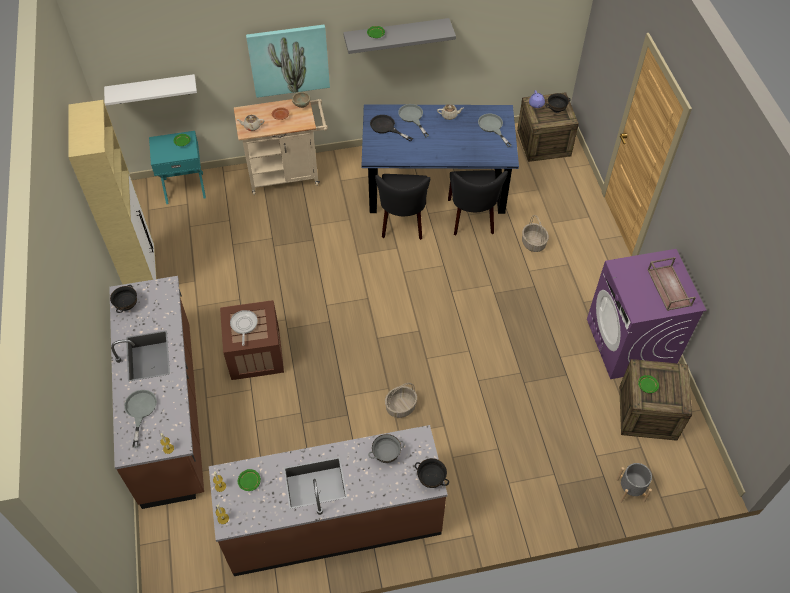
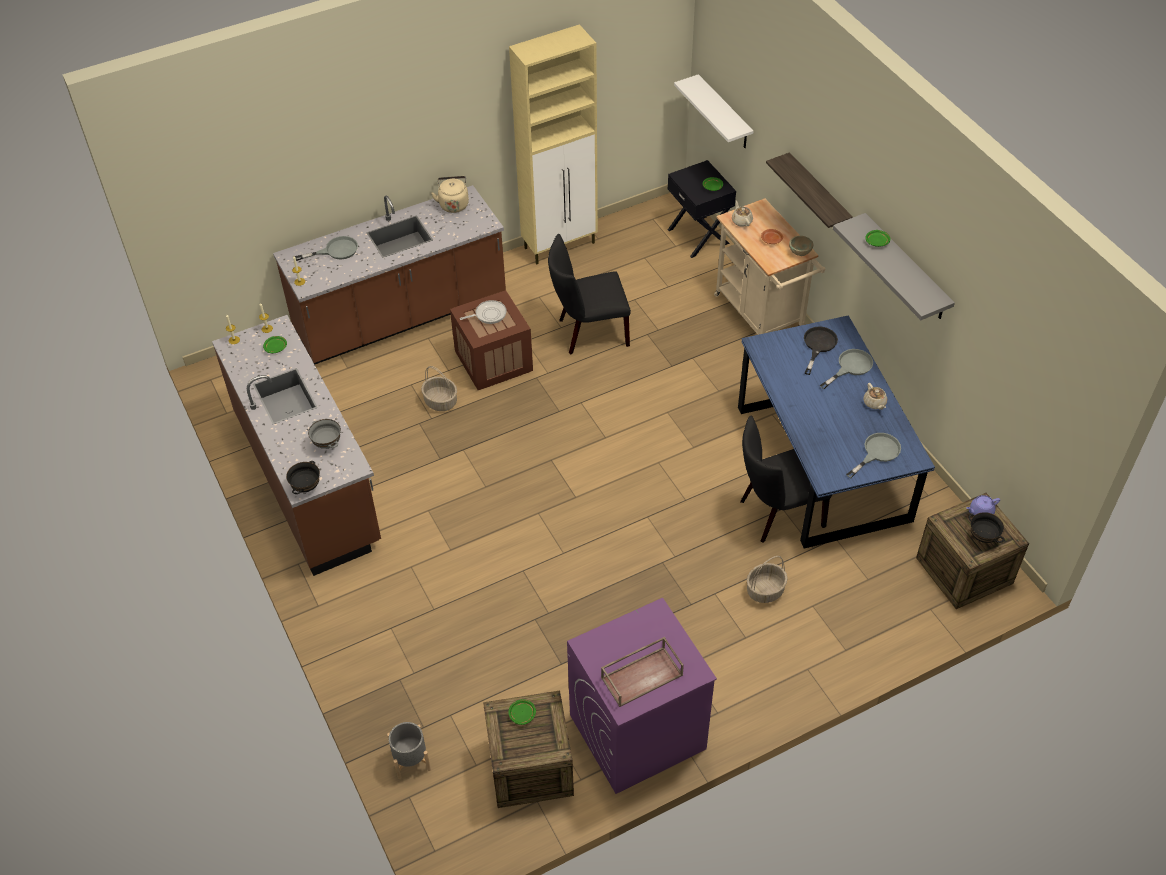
camera: 75 degrees right, 5 degrees down
black bowl [110,285,137,313] -> beige kettle [431,176,469,213]
turquoise nightstand [149,131,206,204] -> black nightstand [668,160,736,258]
picture [246,25,330,98] -> shelf [766,152,853,228]
black chair [375,174,430,240] -> black chair moved to [548,234,631,354]
basket [385,383,417,418] -> basket moved to [421,366,457,411]

